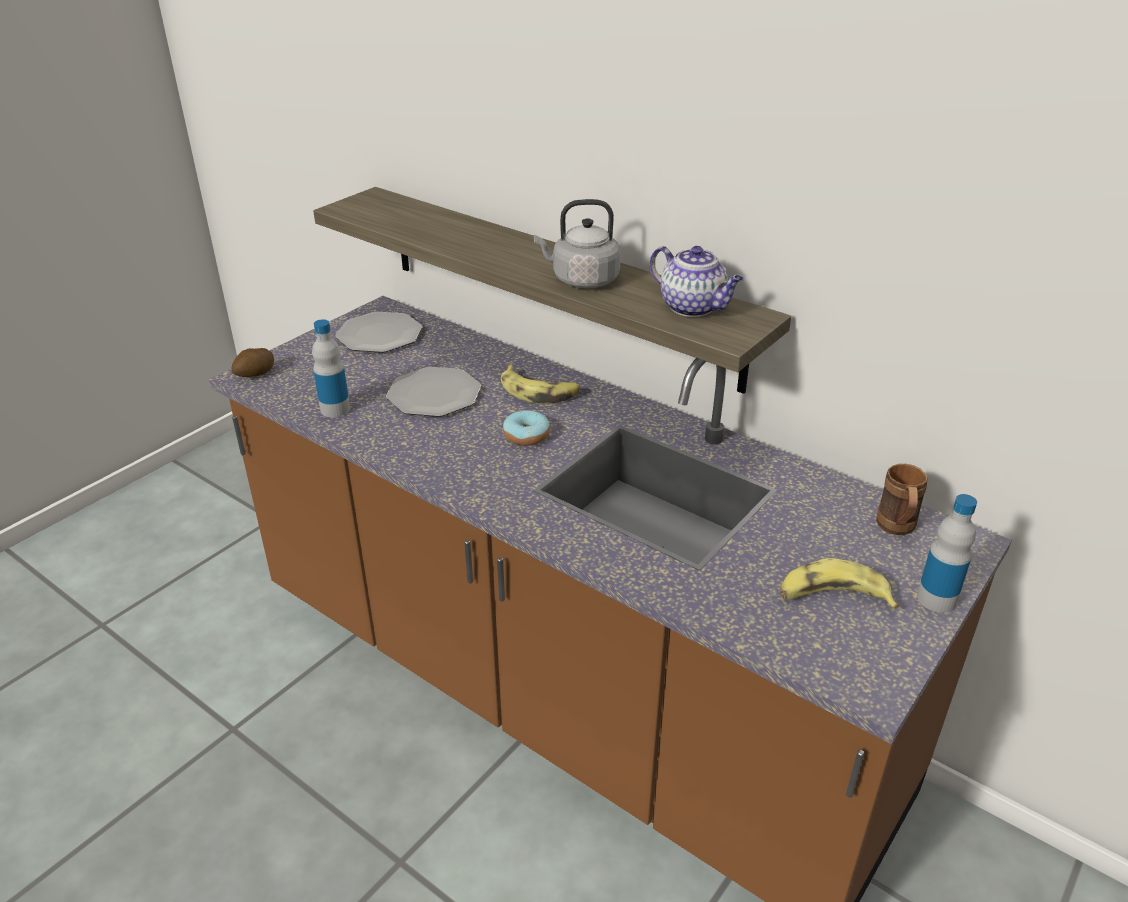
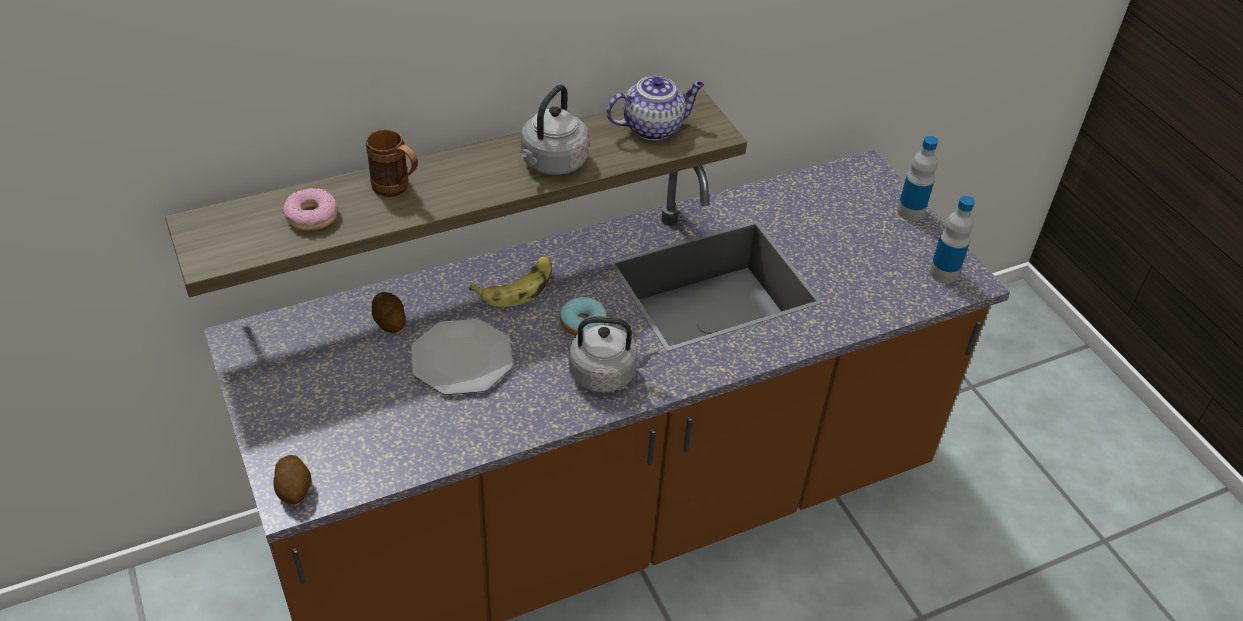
camera: 65 degrees left, 10 degrees up
bottle [312,319,350,417] -> bottle moved to [930,196,975,283]
plate [335,312,423,353] -> none
banana [780,558,898,609] -> none
brown mug [876,464,928,535] -> brown mug moved to [366,129,418,197]
none -> donut [283,188,337,231]
none -> potato [372,292,406,333]
none -> grey kettle [569,317,658,393]

